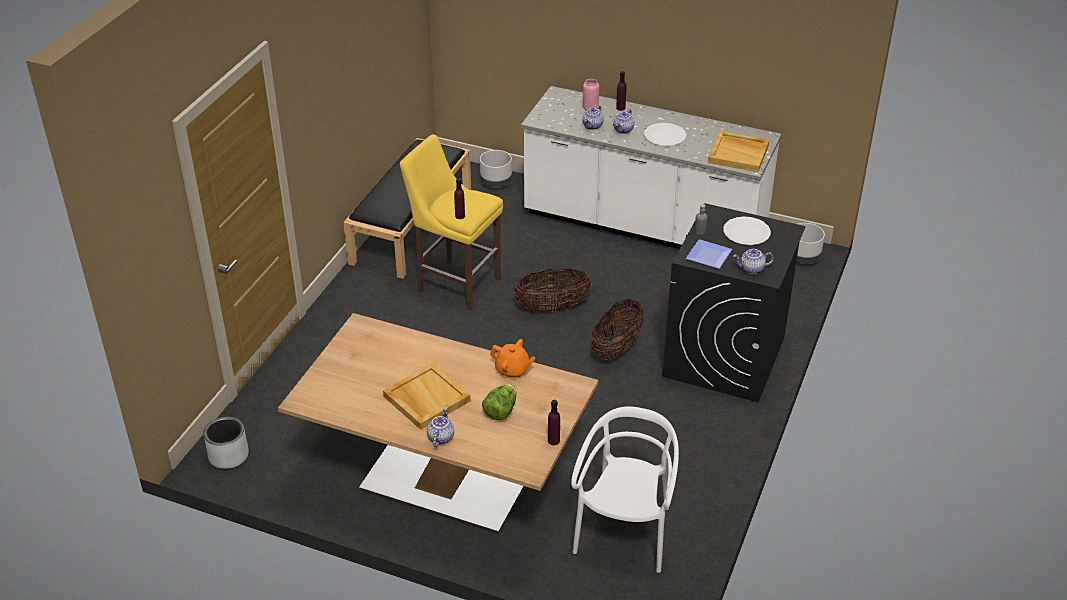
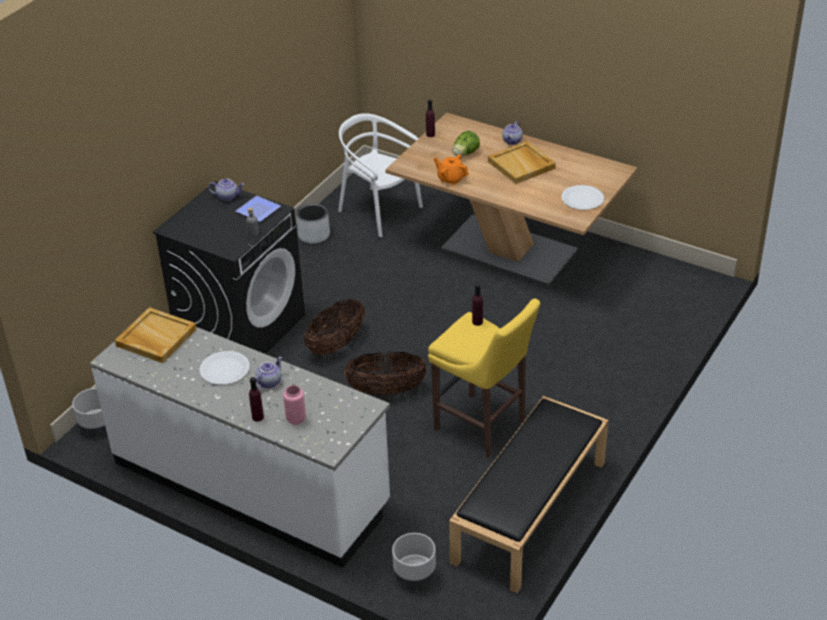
camera: 170 degrees left, 0 degrees up
grey planter [203,417,249,469] -> grey planter moved to [296,203,330,244]
white chair [571,406,679,573] -> white chair turned 105 degrees clockwise [338,113,423,237]
teapot [582,105,604,130] -> none
white plate [723,216,771,245] -> white plate moved to [561,185,604,210]

